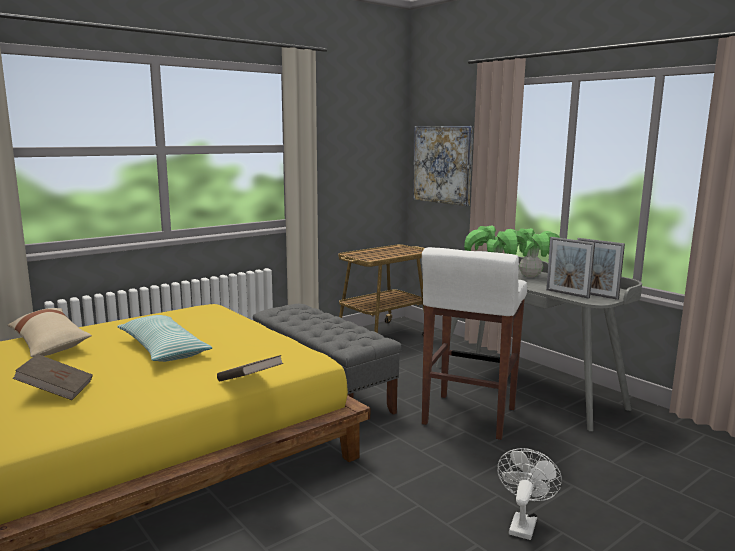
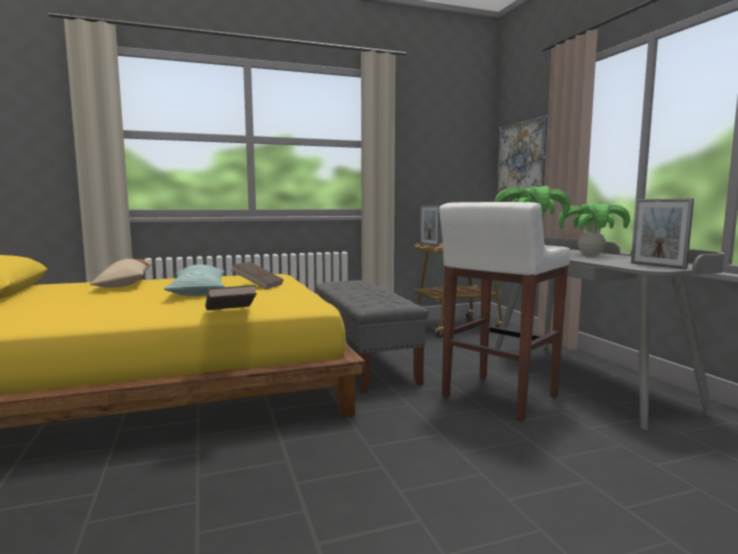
camera: 20 degrees right, 5 degrees down
brown book [12,354,93,400] -> brown book moved to [231,262,283,289]
white fan [497,448,562,540] -> none
picture frame [546,237,595,299] -> picture frame moved to [420,205,440,246]

